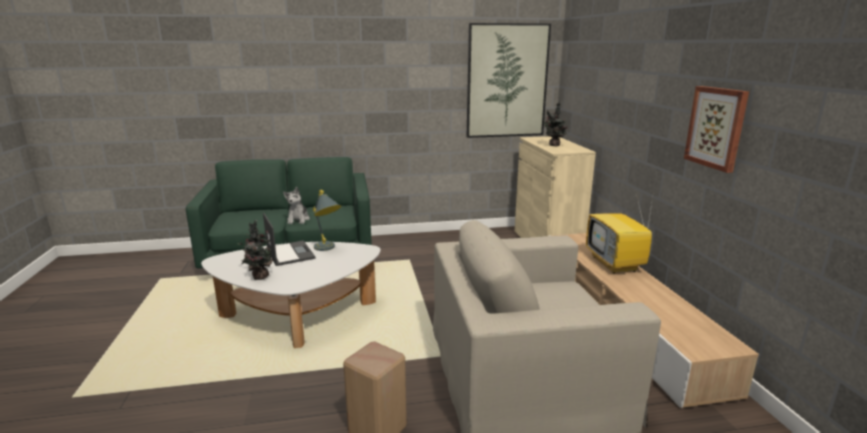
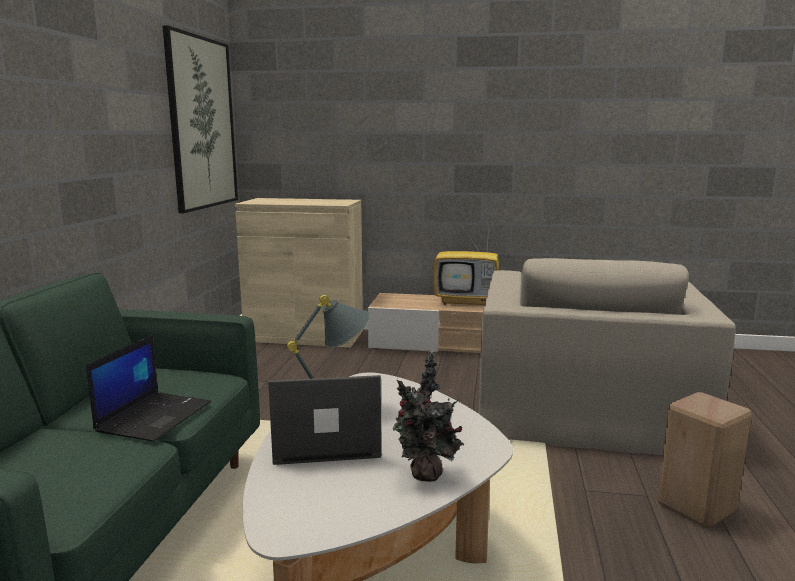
camera: 70 degrees left, 5 degrees down
plush toy [283,187,310,224] -> laptop [86,335,211,442]
potted plant [543,101,569,146] -> none
picture [684,86,749,173] -> none

